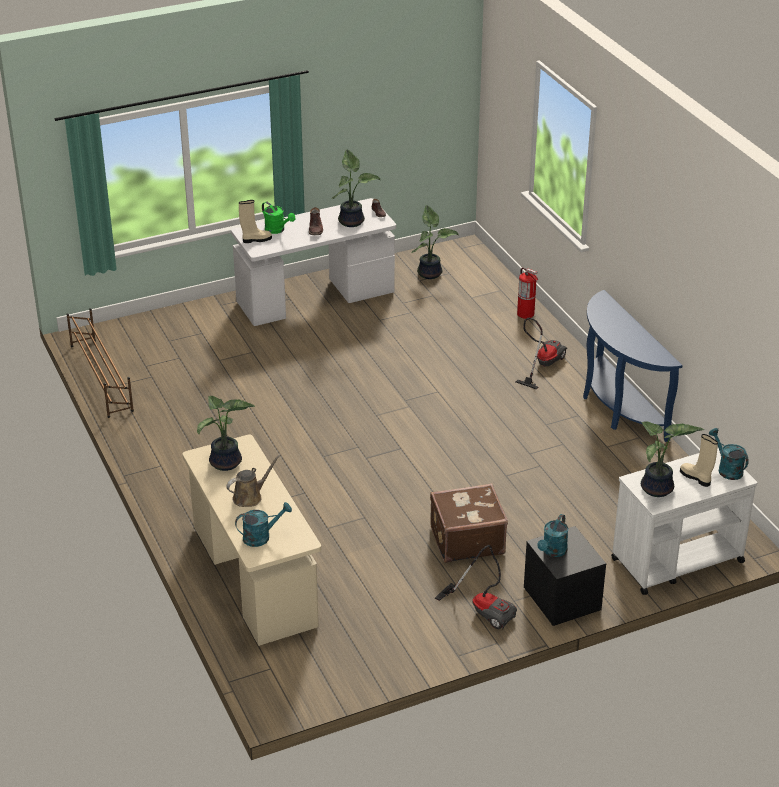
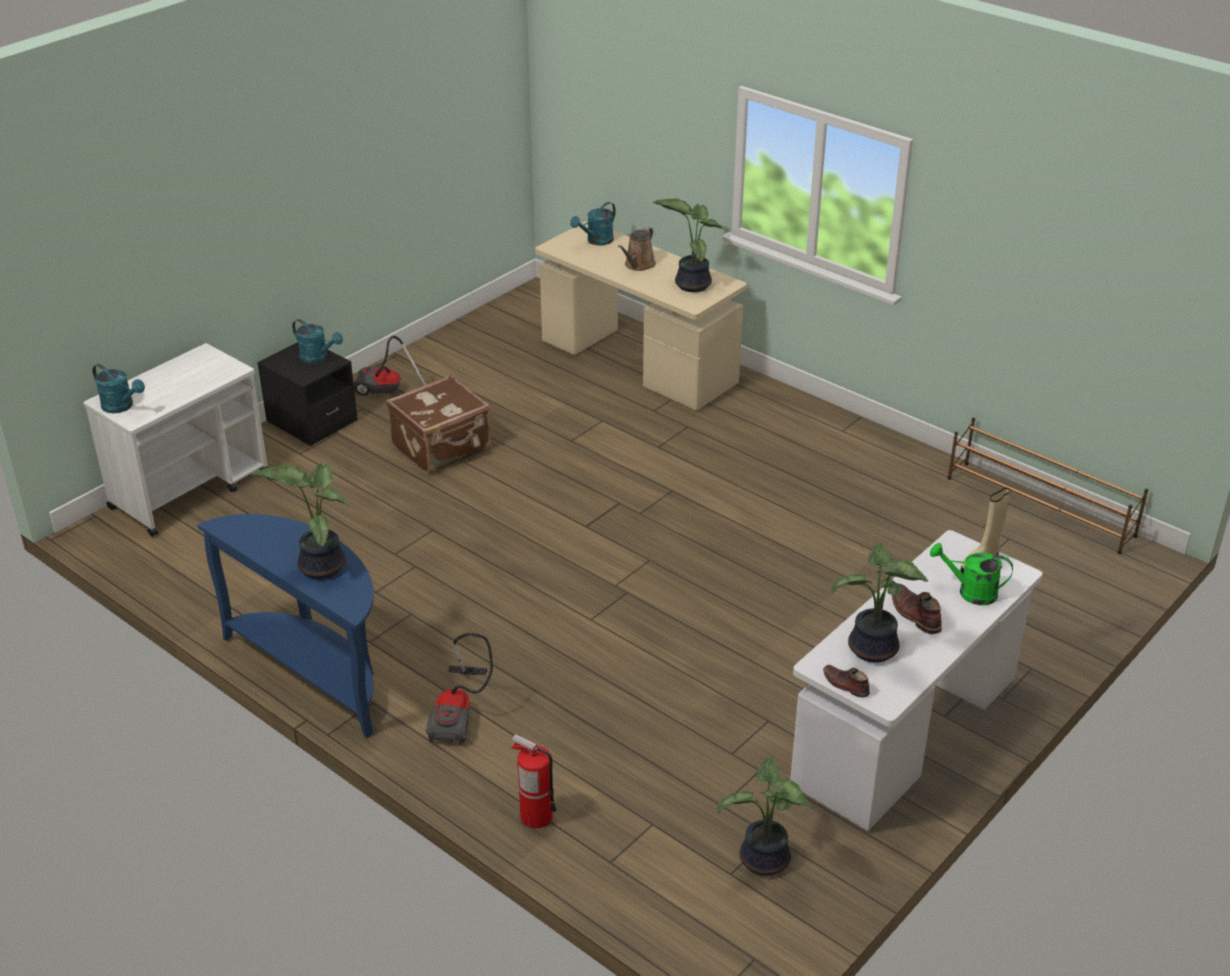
camera: 155 degrees right, 0 degrees up
turquoise watering can [537,514,568,557] -> turquoise watering can turned 120 degrees clockwise [292,319,343,364]
potted plant [641,421,704,497] -> potted plant moved to [251,463,349,579]
beige boot [680,434,718,487] -> none

